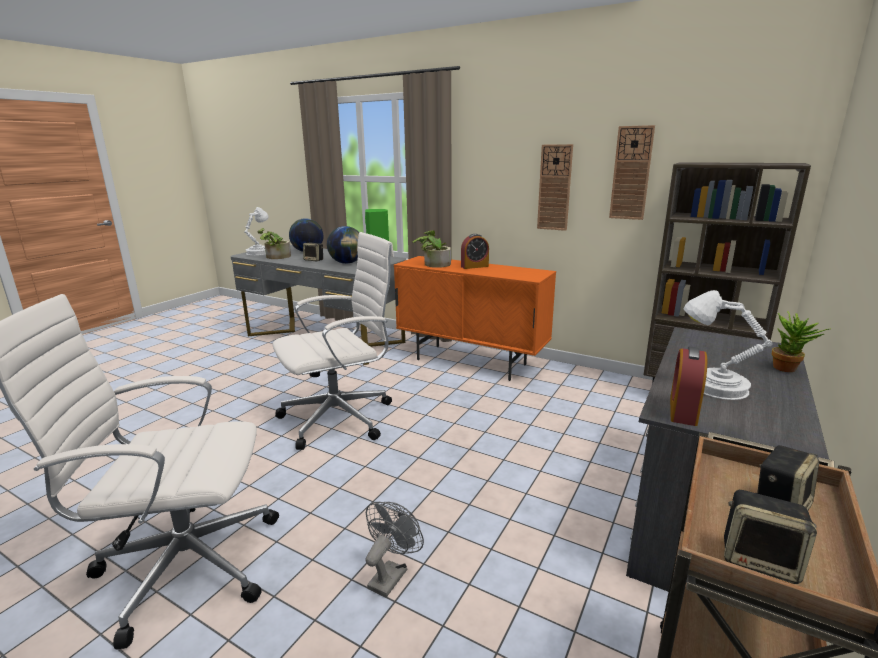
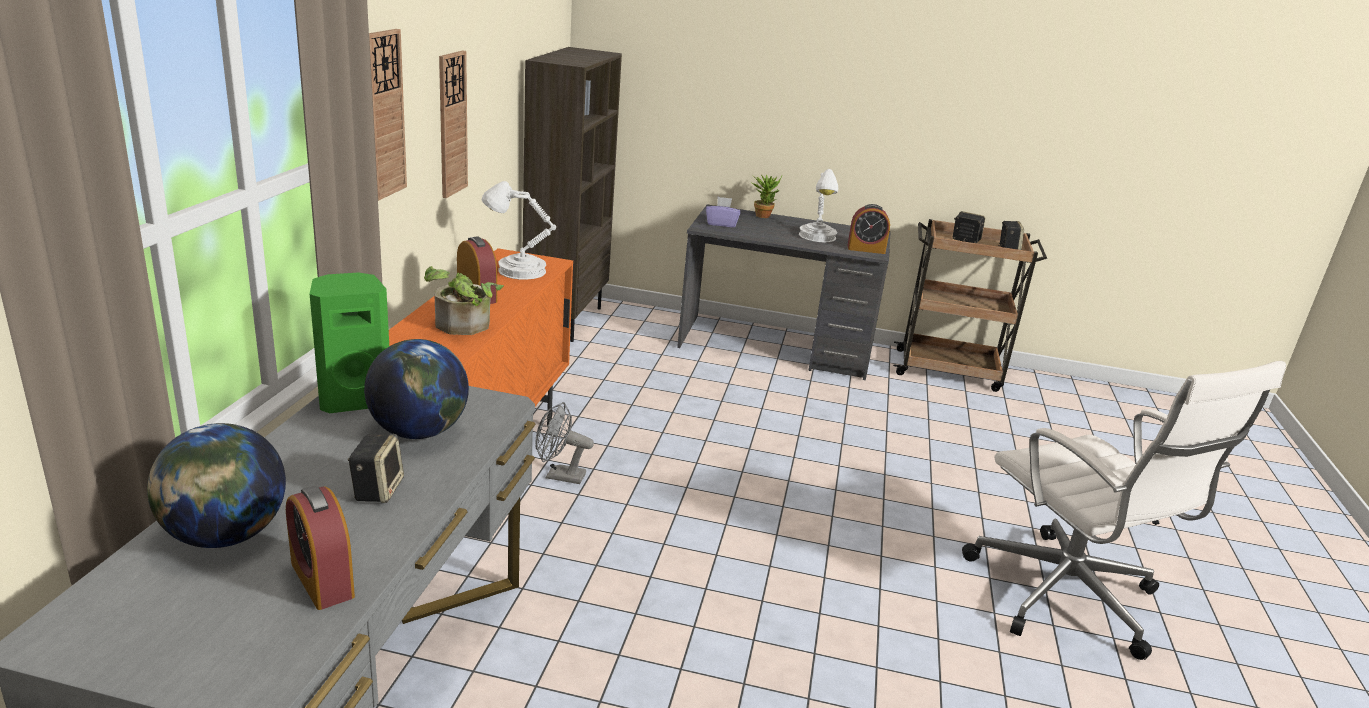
camera: 110 degrees left, 5 degrees up
white table lamp [244,207,269,255] -> white table lamp moved to [482,181,556,280]
potted plant [257,228,291,259] -> alarm clock [286,486,355,610]
white office chair [273,232,394,450] -> none
grey fan [366,502,424,597] -> grey fan moved to [536,402,594,484]
wall clock [609,125,655,220] -> wall clock moved to [369,29,407,201]
none -> purple tissue box [706,197,740,228]

